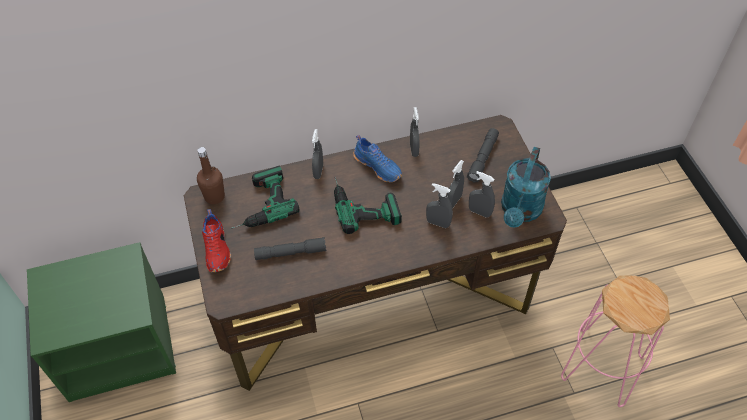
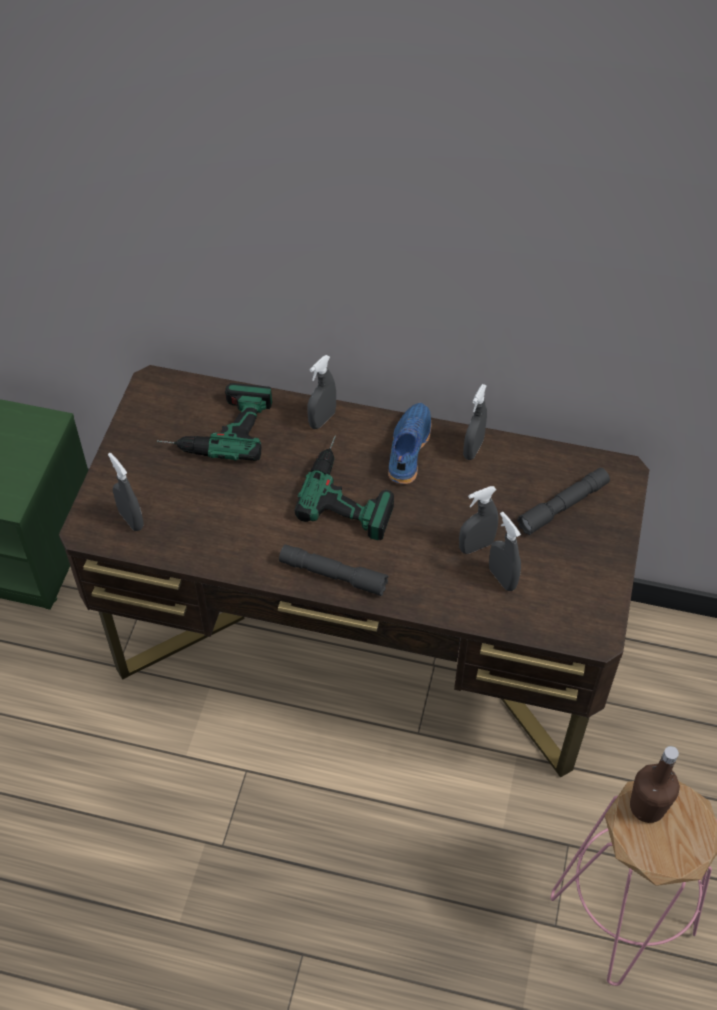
camera: 30 degrees right, 0 degrees up
brown bottle [197,147,225,204] -> brown bottle moved to [630,746,680,823]
red shoe [202,209,231,272] -> none
grey flashlight [254,237,327,260] -> grey flashlight moved to [279,544,389,596]
blue shoe [353,135,402,183] -> blue shoe turned 150 degrees counterclockwise [388,403,431,484]
grey spray bottle [426,183,453,228] -> grey spray bottle moved to [108,453,144,531]
turquoise watering can [501,147,551,227] -> none

